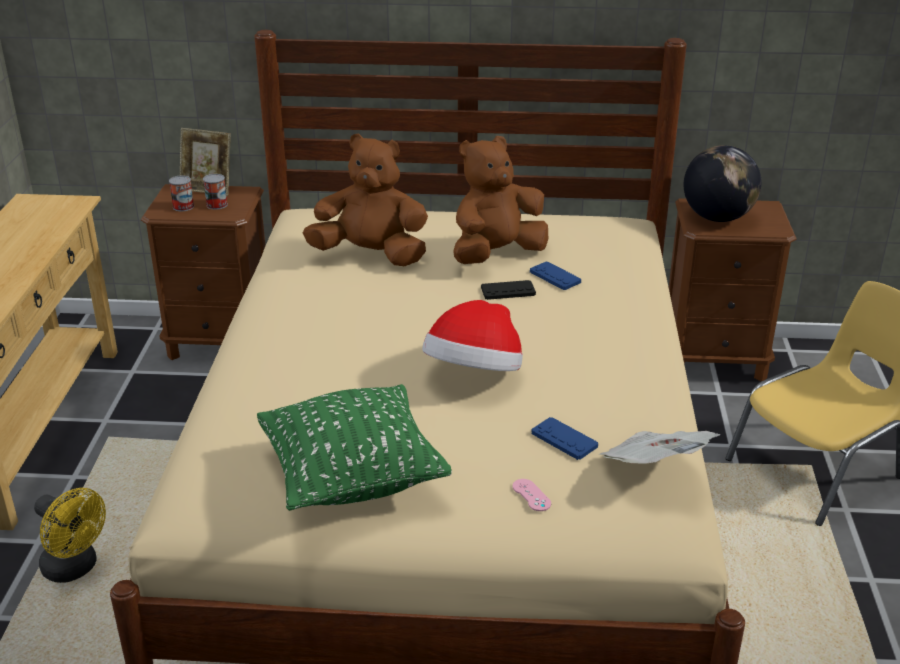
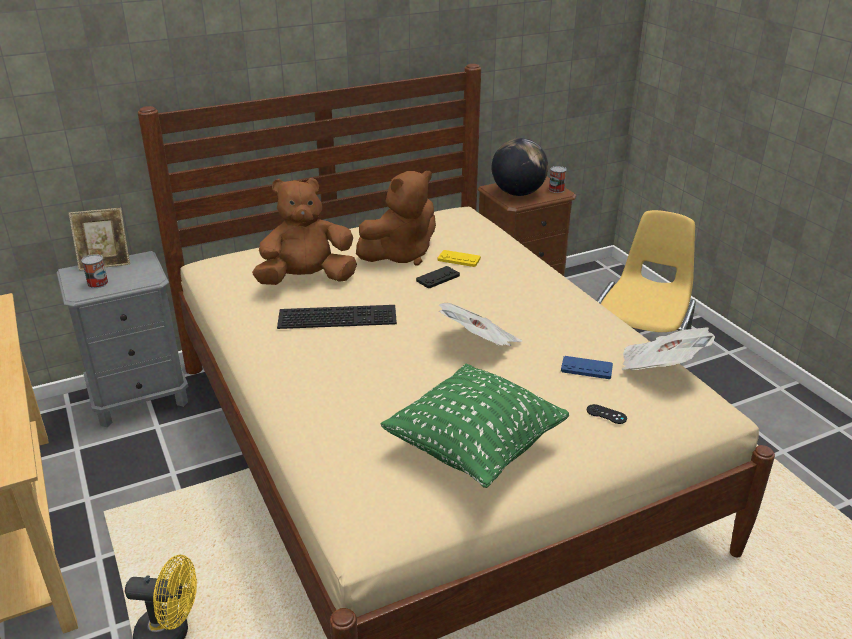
camera: 30 degrees left, 0 degrees up
brown nightstand [141,184,265,360] -> grey nightstand [57,251,188,427]
can [203,174,228,210] -> can moved to [549,166,567,193]
hat [422,300,523,371] -> newspaper [438,303,522,346]
brown plush toy [453,136,548,264] -> brown plush toy turned 150 degrees counterclockwise [356,171,436,266]
pink game controller [512,479,551,511] -> black game controller [587,404,627,424]
blue game controller [530,262,581,290] -> yellow game controller [437,250,481,267]
none -> keyboard [277,305,397,329]

